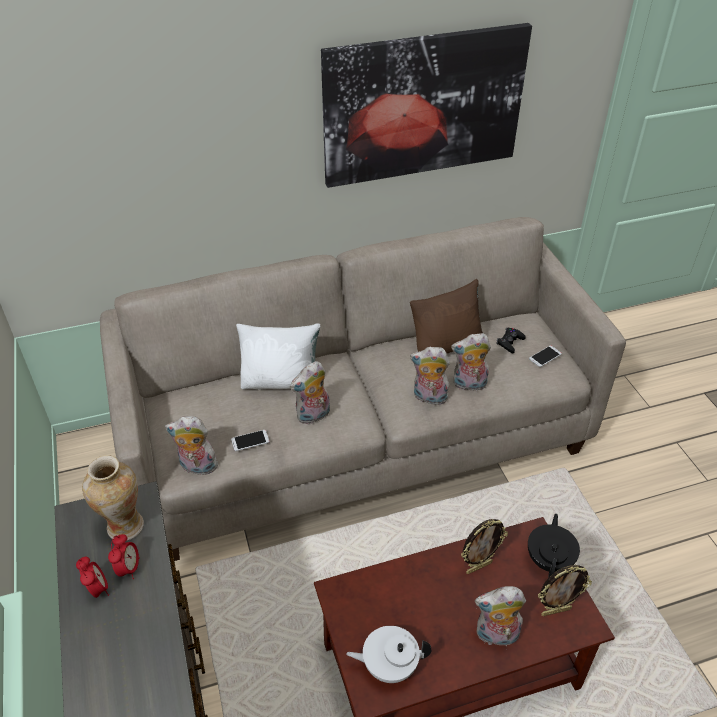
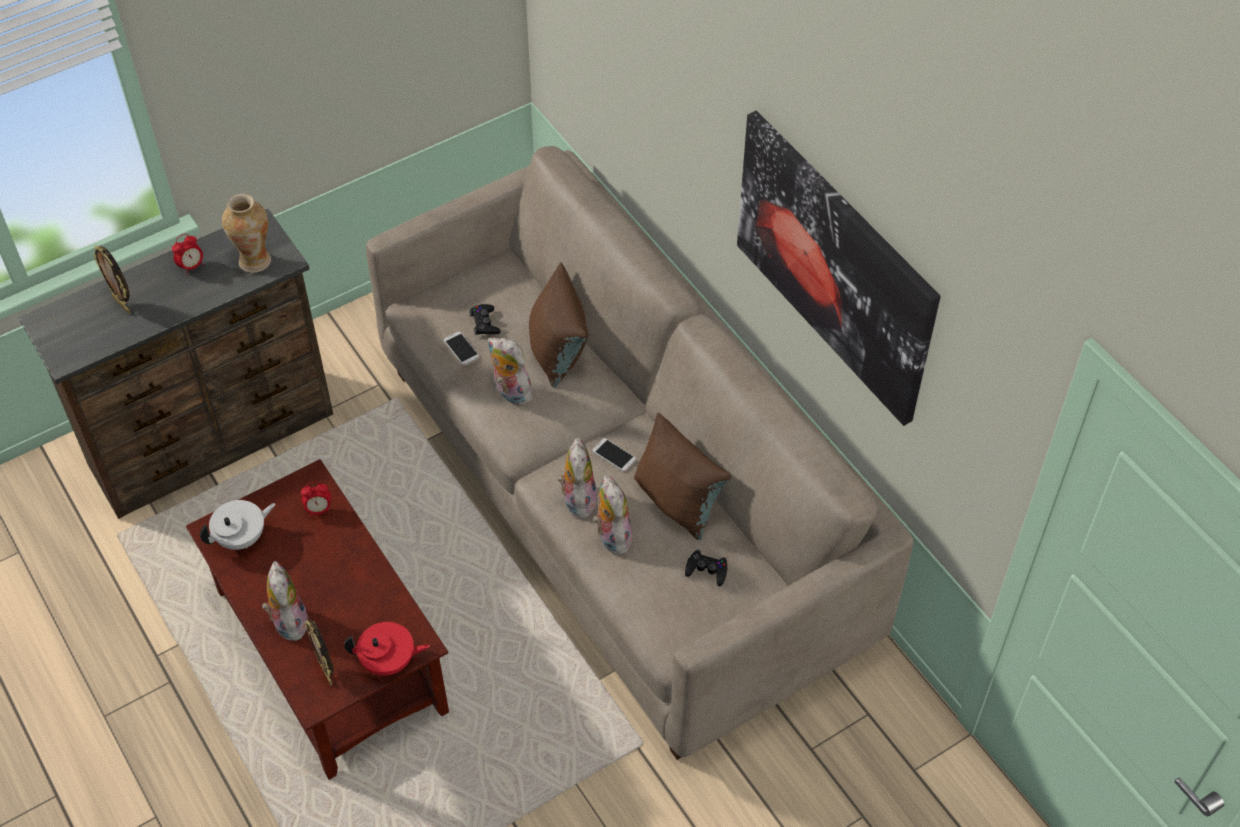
camera: 75 degrees right, 10 degrees up
alarm clock [108,534,140,579] -> alarm clock moved to [301,482,331,517]
plush toy [165,416,218,478] -> none
white pillow [236,323,320,390] -> brown pillow [529,262,588,388]
white teapot [346,626,431,683] -> white teapot turned 75 degrees clockwise [200,500,275,550]
picture frame [461,519,508,574] -> picture frame moved to [94,246,130,314]
black teapot [528,514,580,578] -> red teapot [344,622,430,676]
phone [529,346,562,367] -> phone moved to [592,438,636,472]
none -> black game controller [469,304,501,335]

